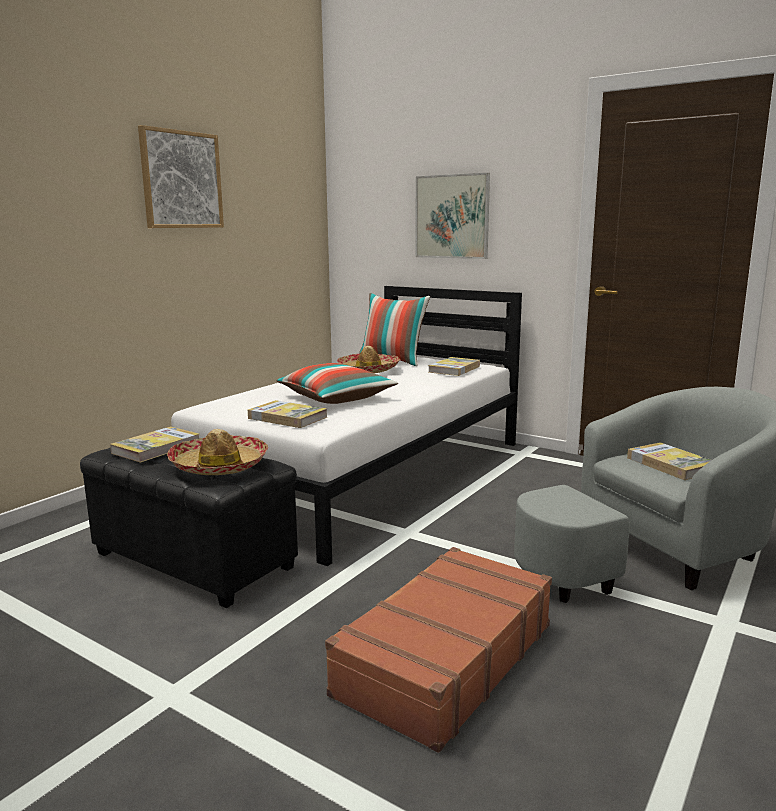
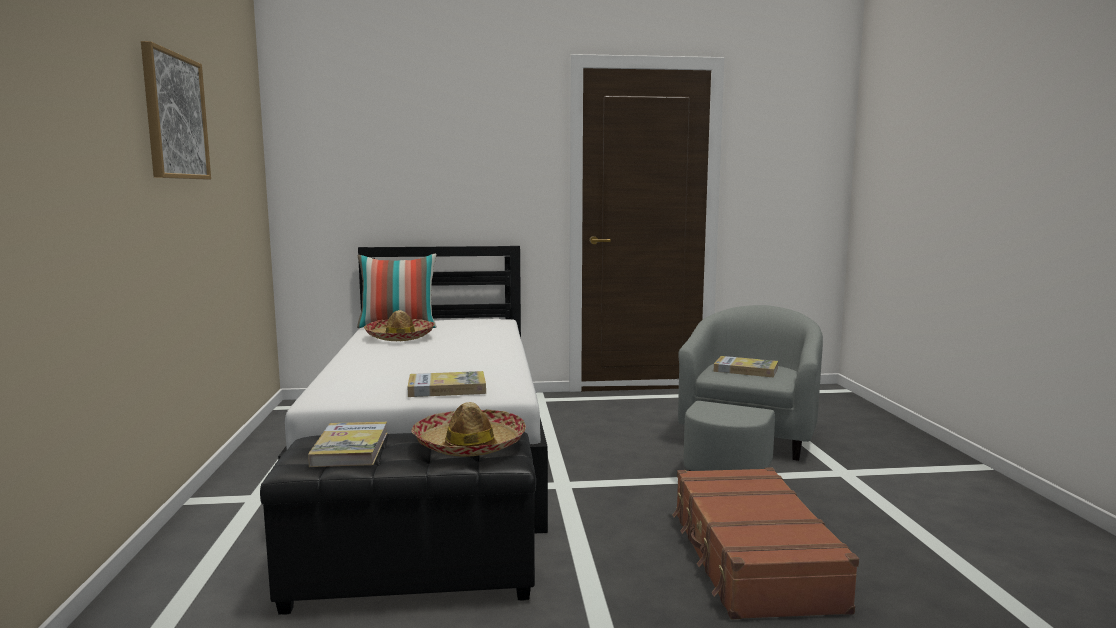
camera: 40 degrees left, 5 degrees down
pillow [276,363,398,404] -> none
picture [415,173,490,259] -> none
book [428,357,480,376] -> none

